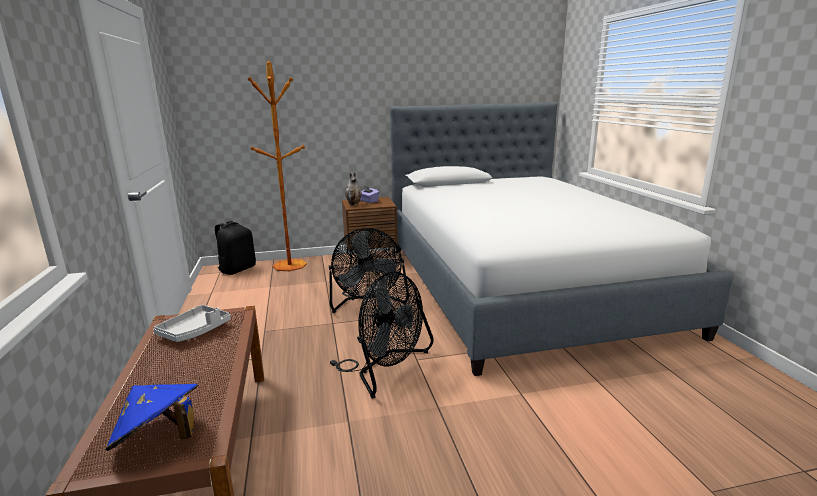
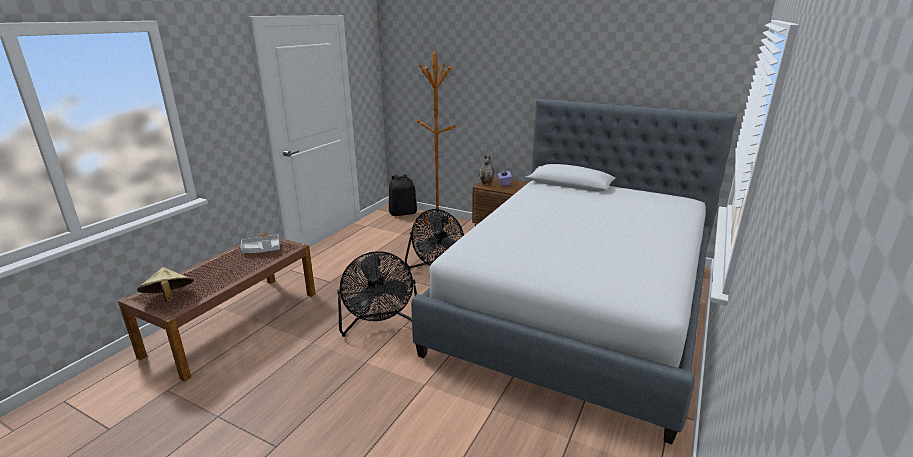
camera: 40 degrees right, 5 degrees up
blue hat [106,384,198,451] -> beige hat [137,267,194,302]

